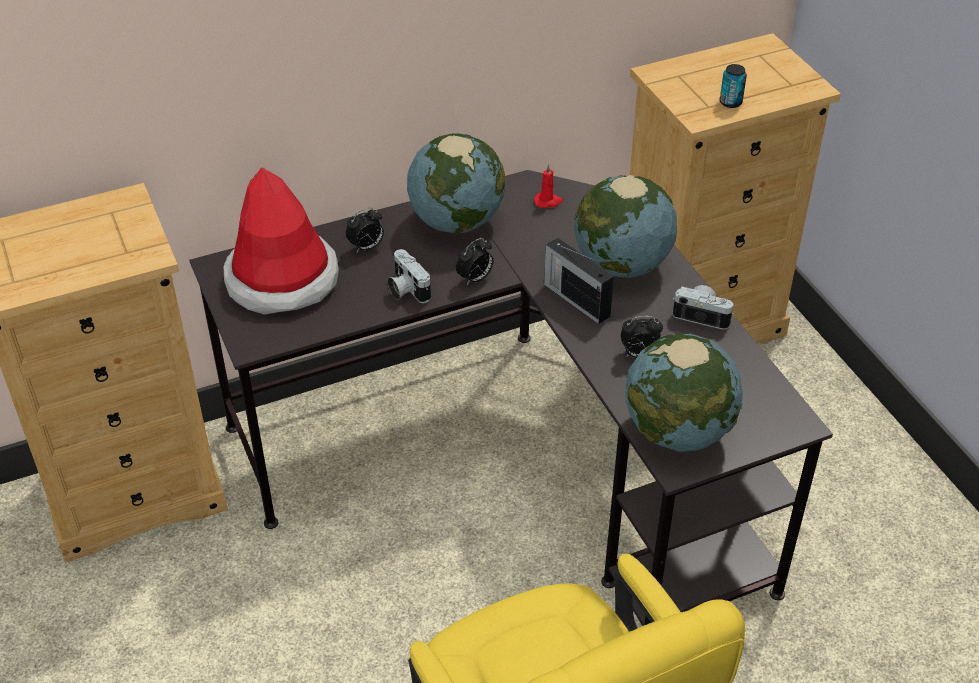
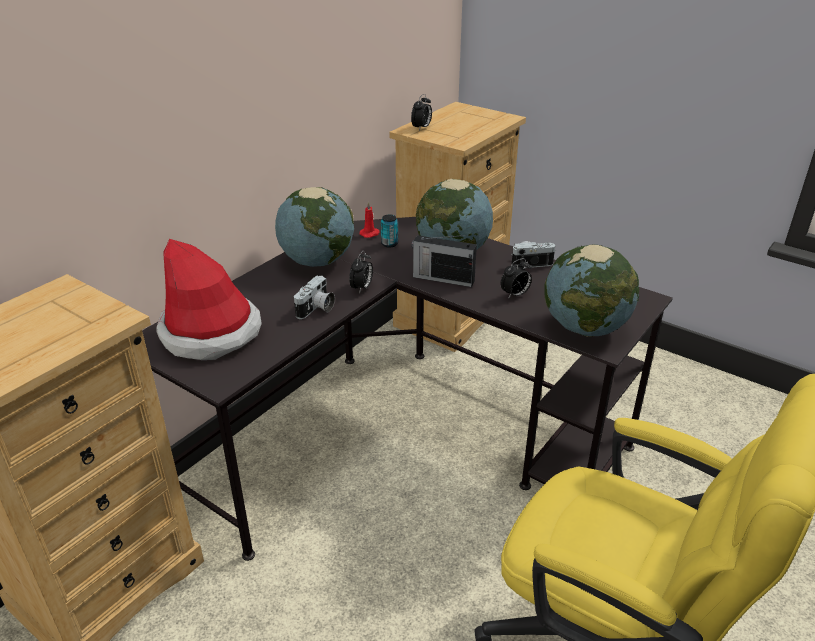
camera: 30 degrees left, 10 degrees down
alarm clock [346,207,384,252] -> alarm clock moved to [411,94,432,131]
camera [388,249,431,303] -> camera turned 90 degrees counterclockwise [294,275,335,319]
can [720,64,747,108] -> can moved to [381,215,398,248]

